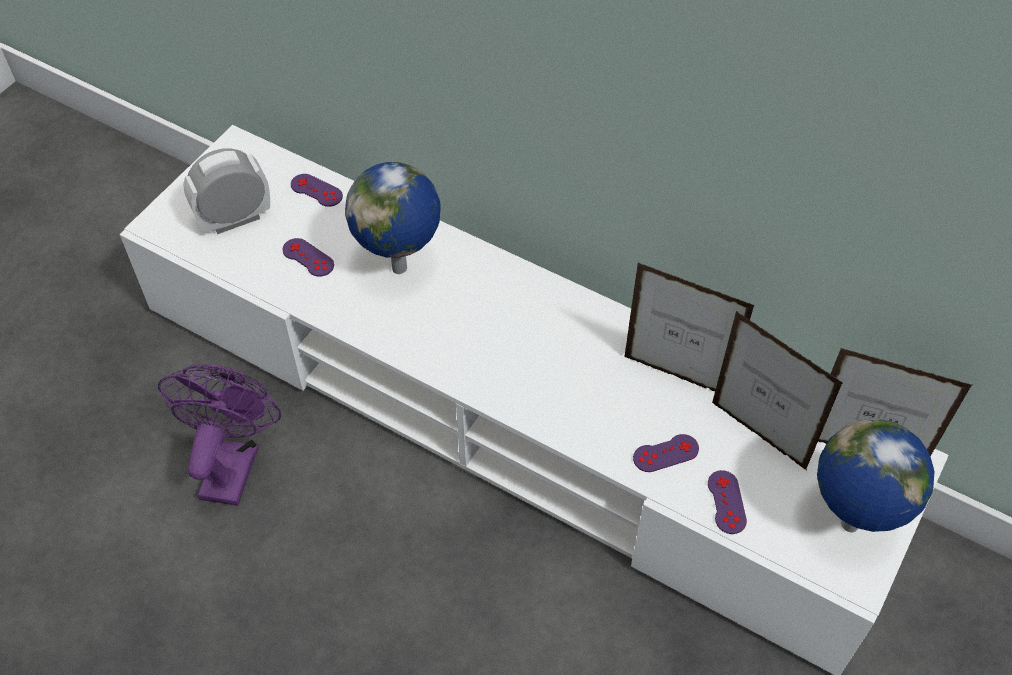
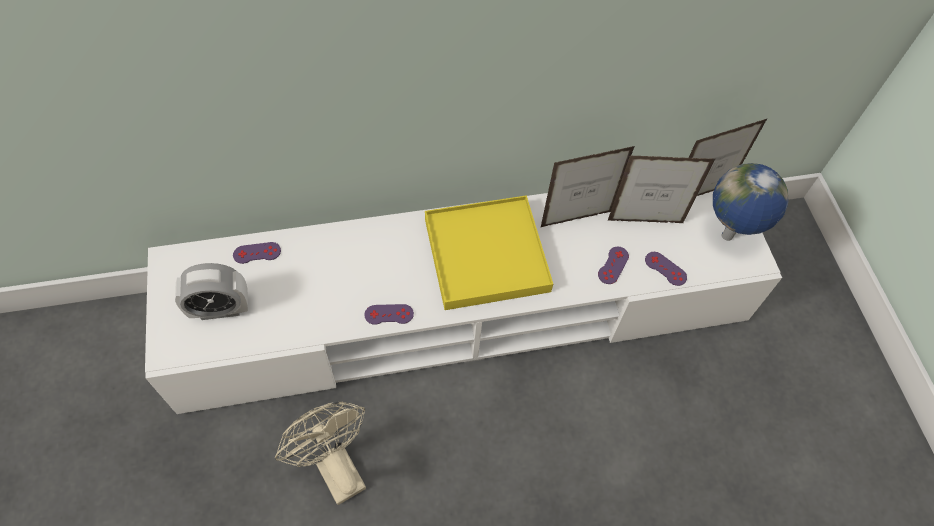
camera: 45 degrees left, 5 degrees up
purple fan [158,364,281,506] -> beige fan [275,401,366,505]
alarm clock [183,148,270,234] -> alarm clock turned 120 degrees counterclockwise [175,263,248,320]
purple game controller [282,238,334,277] -> purple game controller moved to [364,304,414,325]
globe [345,162,441,274] -> none
none -> yellow tray [425,195,553,310]

